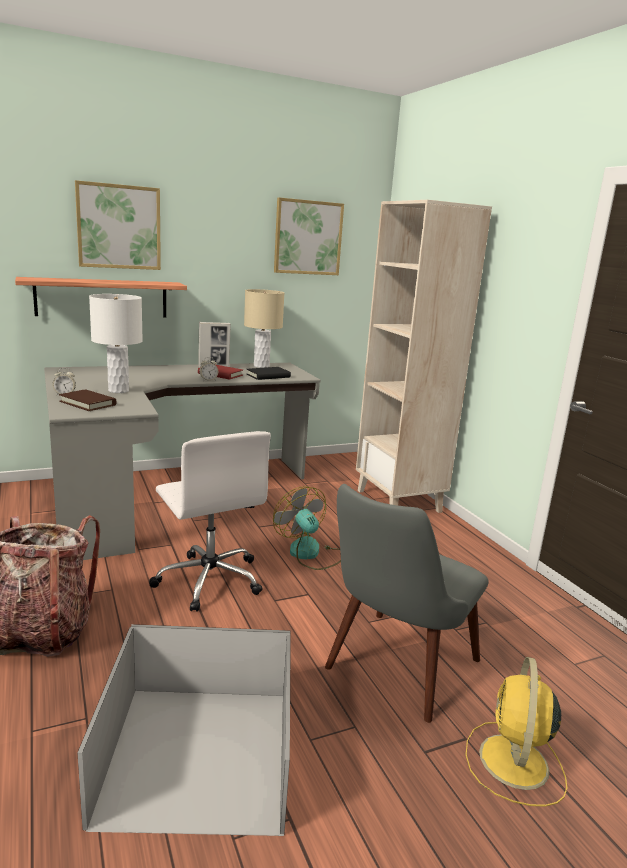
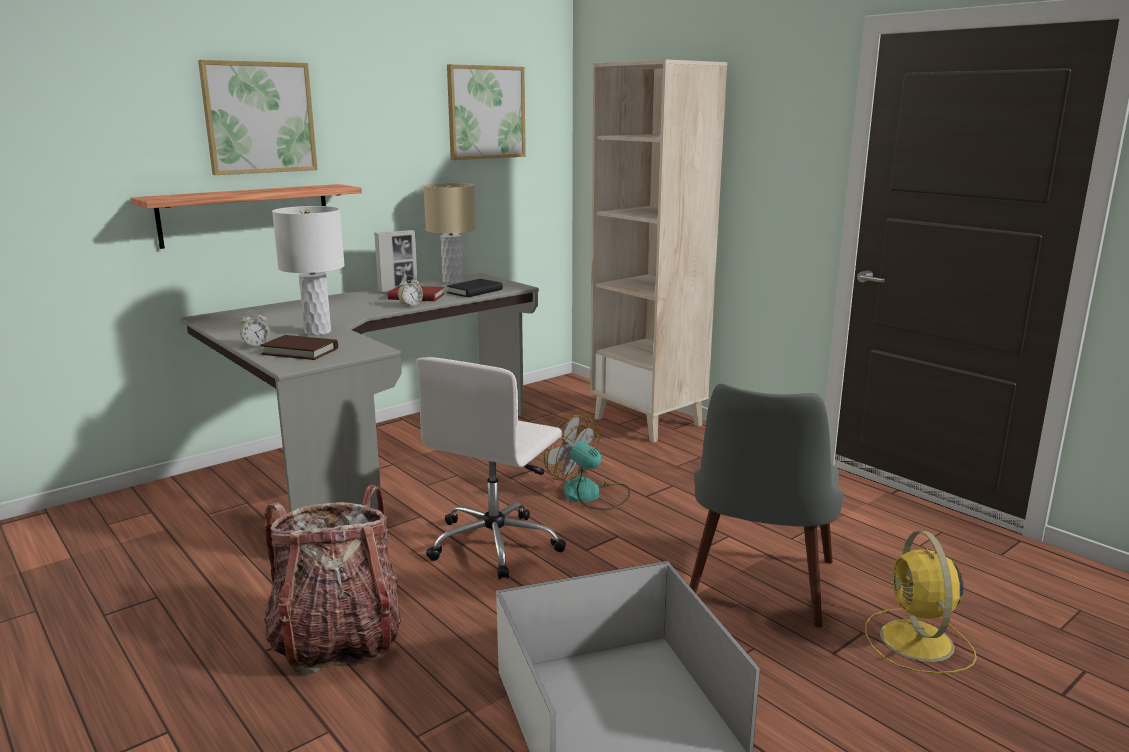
camera: 15 degrees left, 0 degrees up
white office chair [149,431,271,611] -> white office chair turned 75 degrees clockwise [416,357,566,579]

